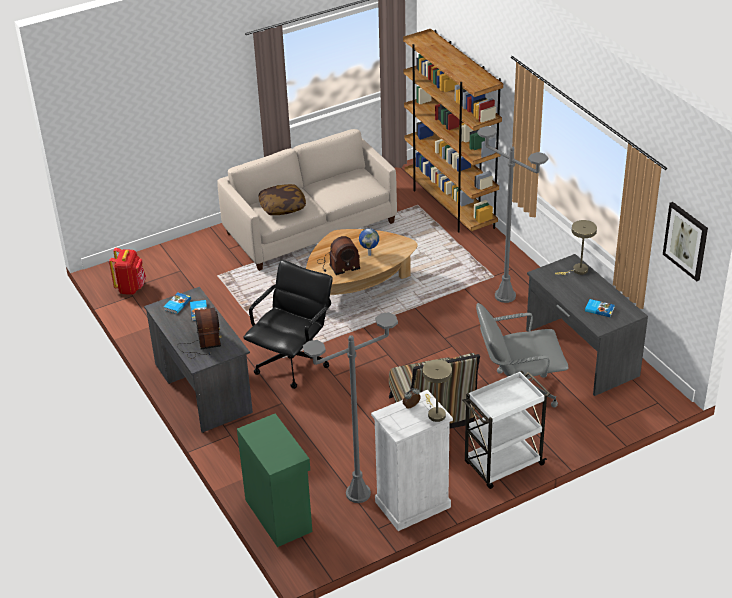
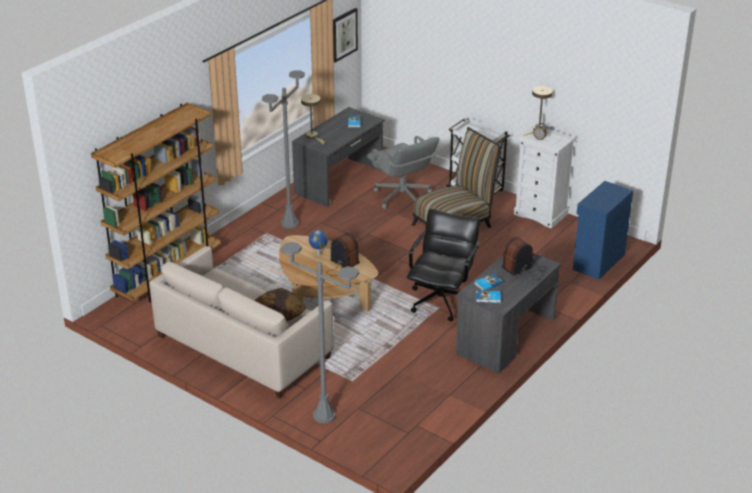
camera: 115 degrees left, 5 degrees down
red backpack [109,248,146,295] -> none
green cabinet [237,413,312,547] -> blue cabinet [573,181,633,280]
black office chair [243,260,333,389] -> black office chair turned 105 degrees clockwise [407,209,480,321]
grey floor lamp [303,312,398,503] -> grey floor lamp moved to [281,242,359,423]

